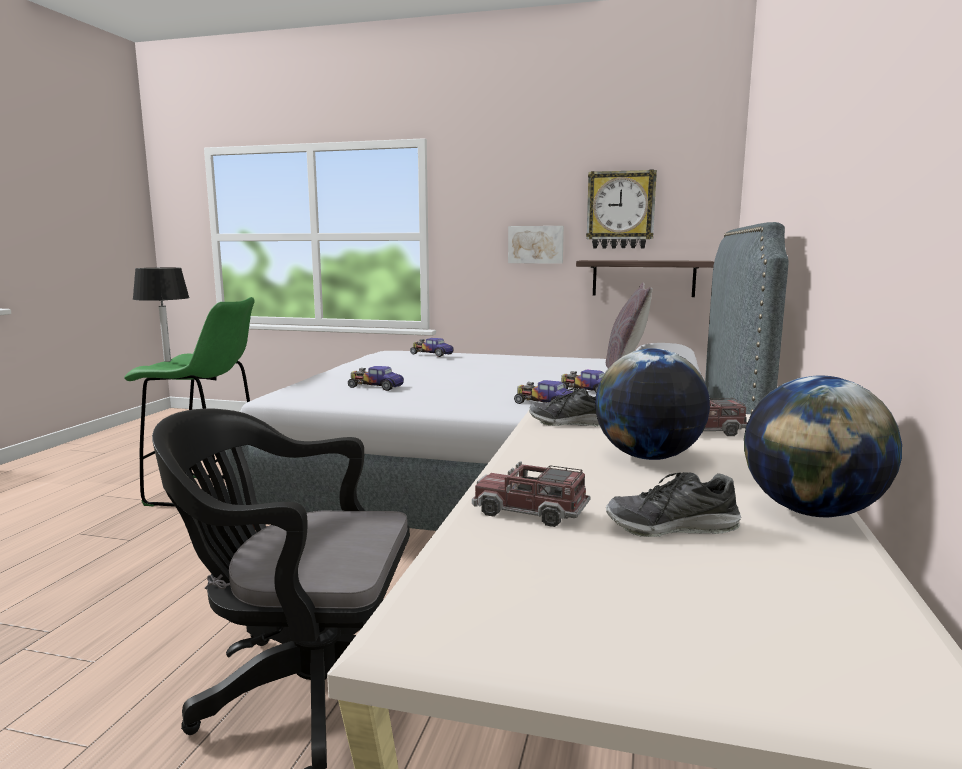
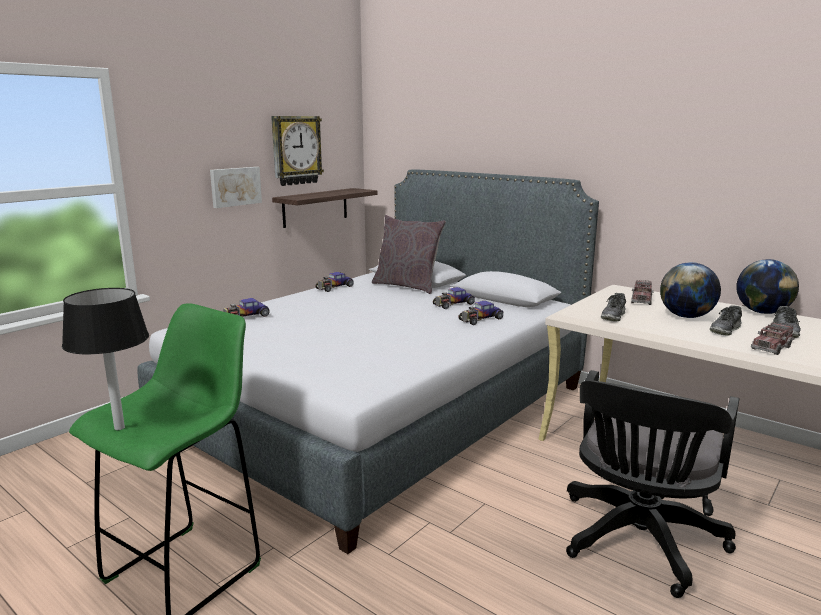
camera: 65 degrees left, 5 degrees up
toy car [348,366,404,391] -> toy car moved to [315,272,354,292]
none -> shoe [710,305,742,335]

